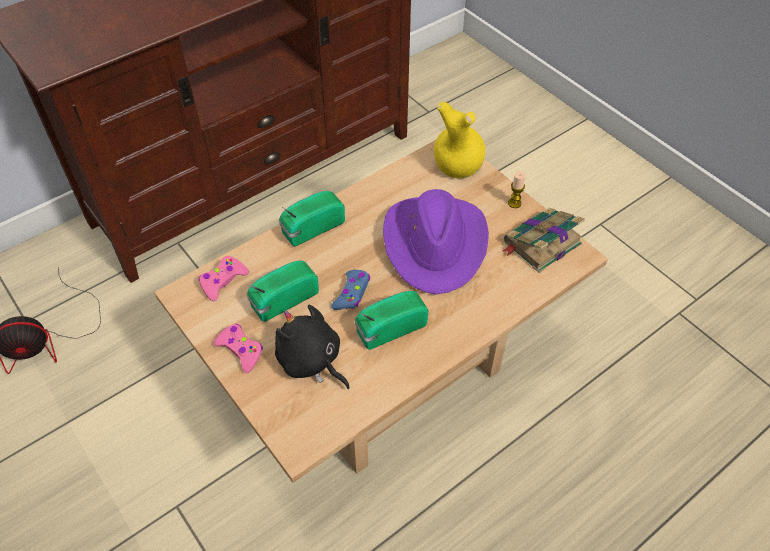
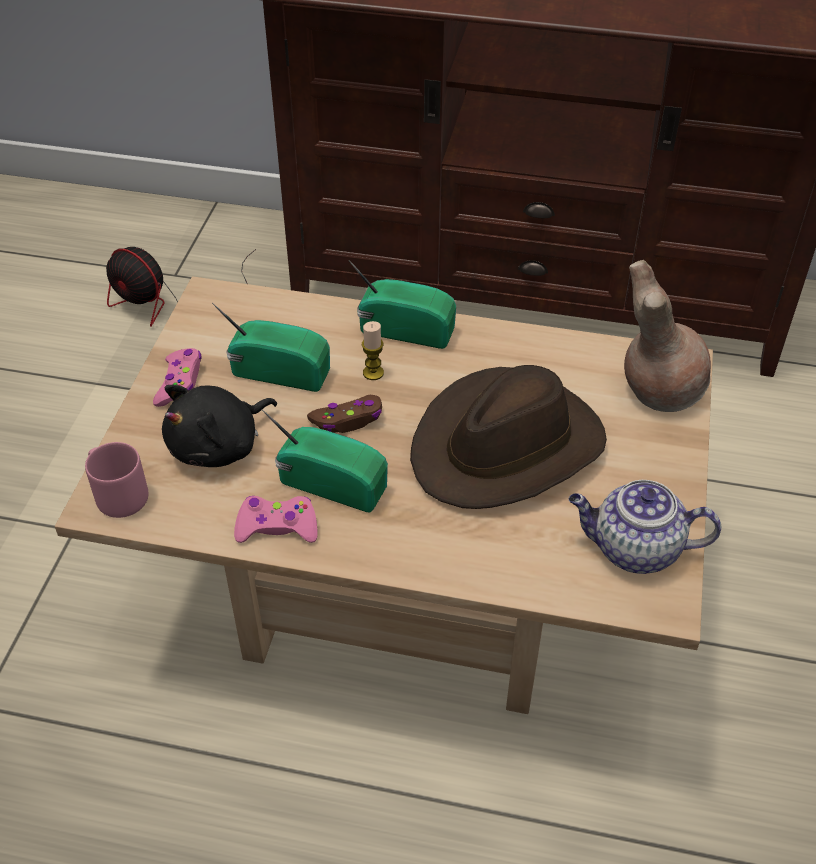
camera: 50 degrees right, 5 degrees down
pink game controller [198,256,249,301] -> pink game controller moved to [234,496,318,543]
black plush toy [275,305,350,389] -> black plush toy turned 135 degrees counterclockwise [162,385,277,467]
blue game controller [331,270,370,310] -> brown game controller [307,395,382,433]
purple hat [383,189,489,295] -> brown hat [410,365,607,509]
yellow vase [434,101,485,179] -> brown vase [624,260,711,412]
book [502,208,585,273] -> teapot [569,480,721,574]
candle [508,171,526,208] -> candle moved to [362,321,384,380]
none -> pink mug [85,442,149,518]

